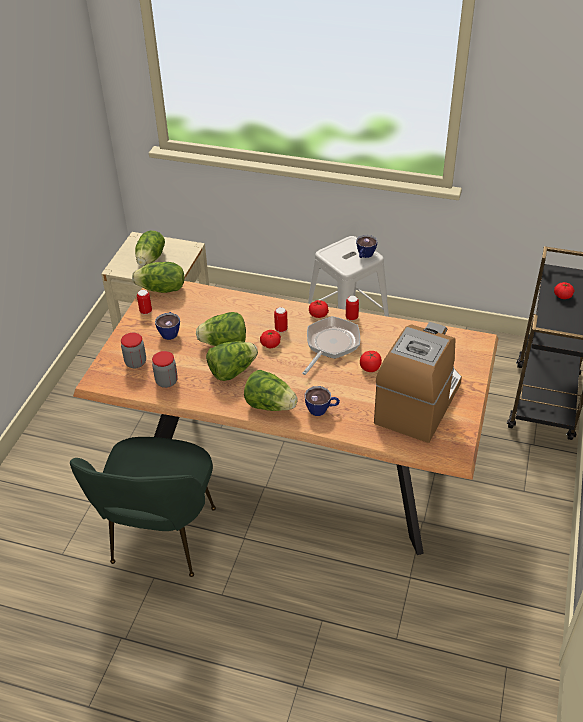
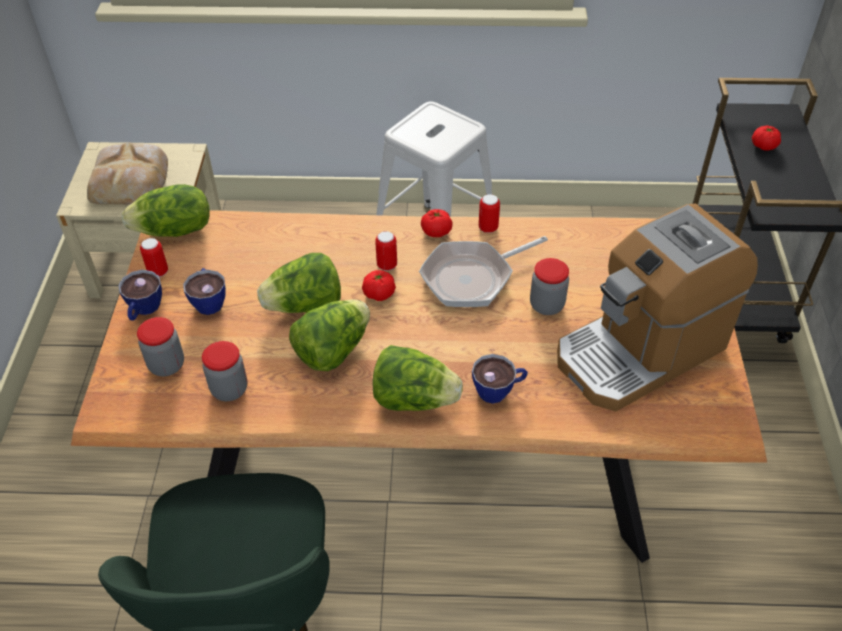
camera: 15 degrees left, 5 degrees up
lettuce [135,231,165,266] -> bread [87,142,168,204]
frying pan [302,316,360,375] -> frying pan turned 135 degrees counterclockwise [419,236,548,307]
cup [356,235,377,258] -> cup moved to [119,270,162,321]
tomato [360,351,382,372] -> jar [530,258,569,315]
coffee machine [374,322,462,443] -> coffee machine turned 135 degrees counterclockwise [557,204,758,411]

